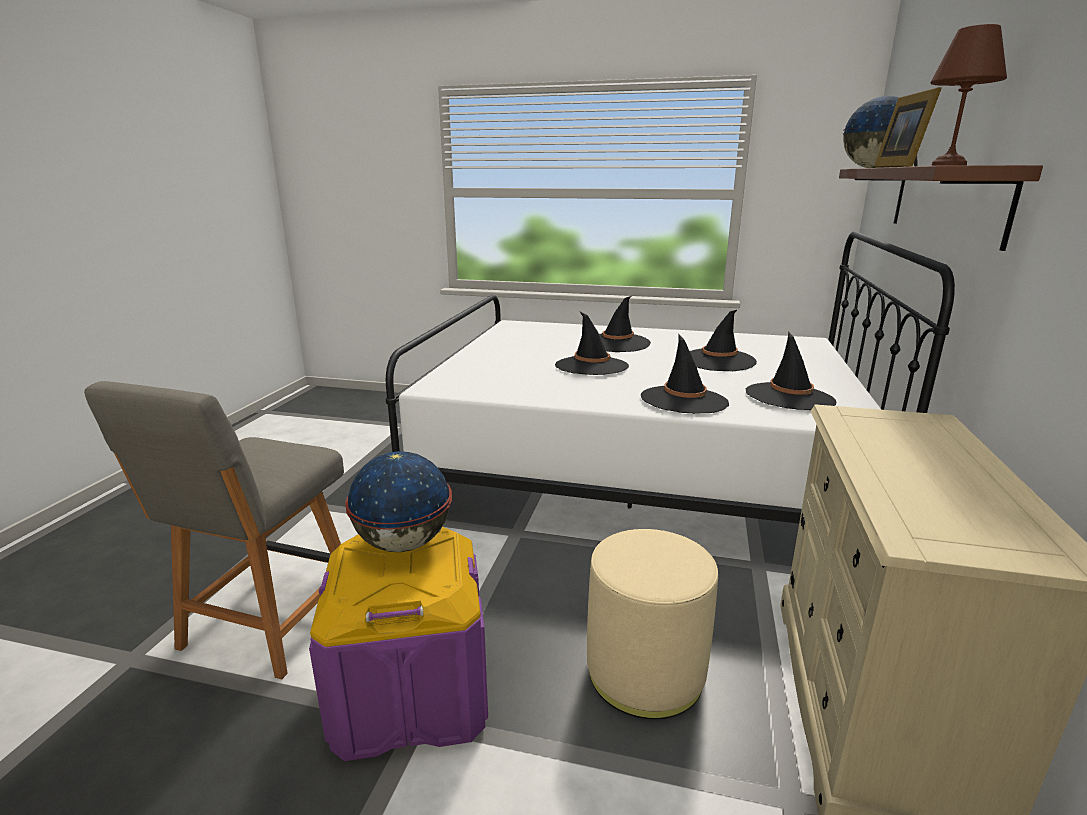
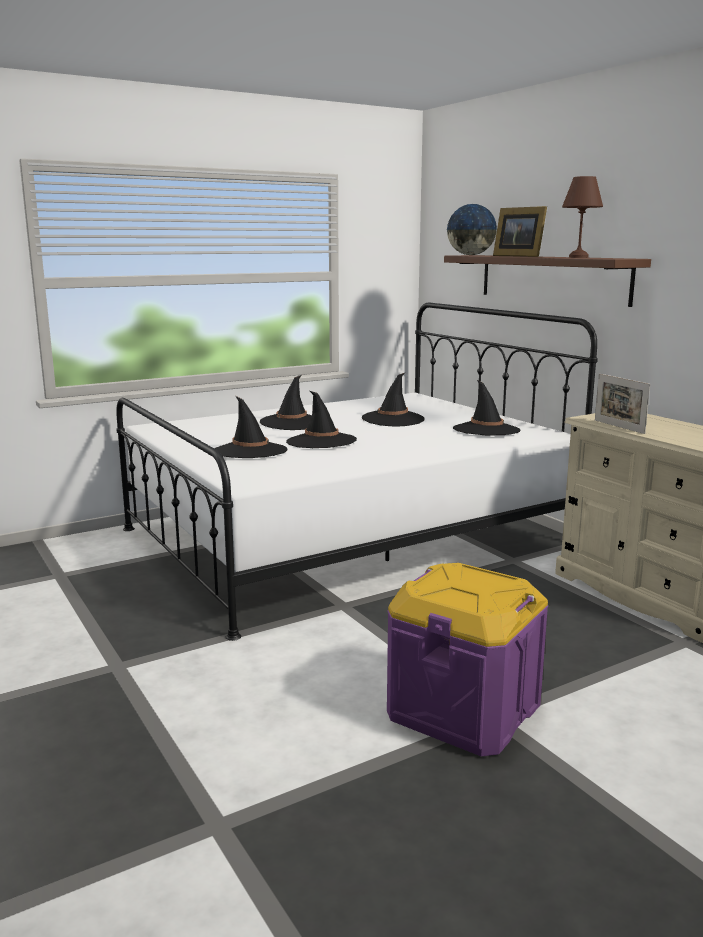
camera: 45 degrees left, 5 degrees down
grey chair [84,381,344,679] -> none
globe [345,451,452,552] -> none
beige ottoman [587,529,718,719] -> none
black hat [641,335,729,414] -> black hat moved to [215,396,287,458]
none -> picture frame [595,373,650,434]

